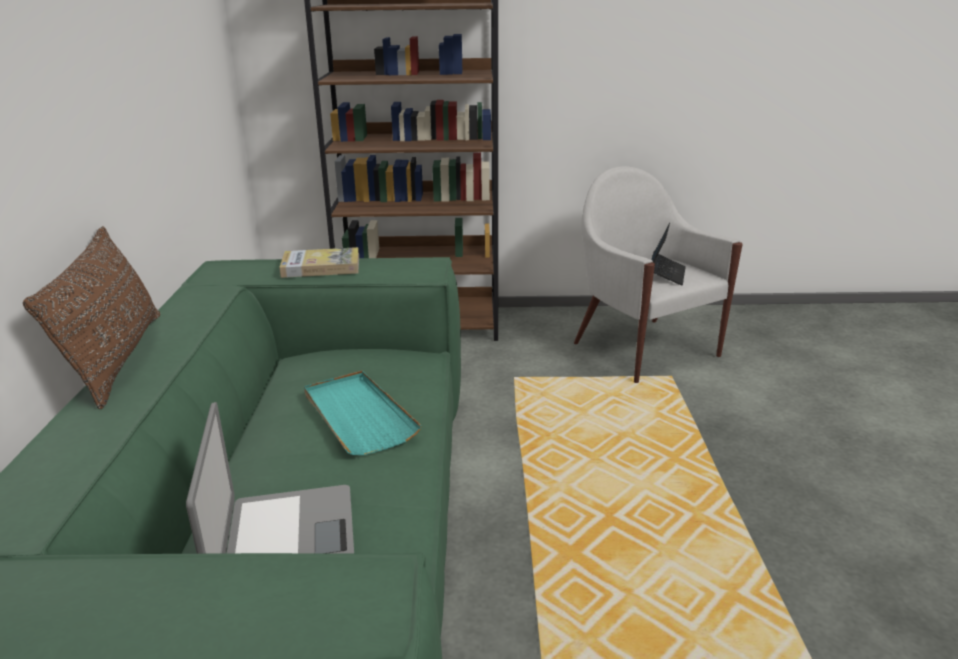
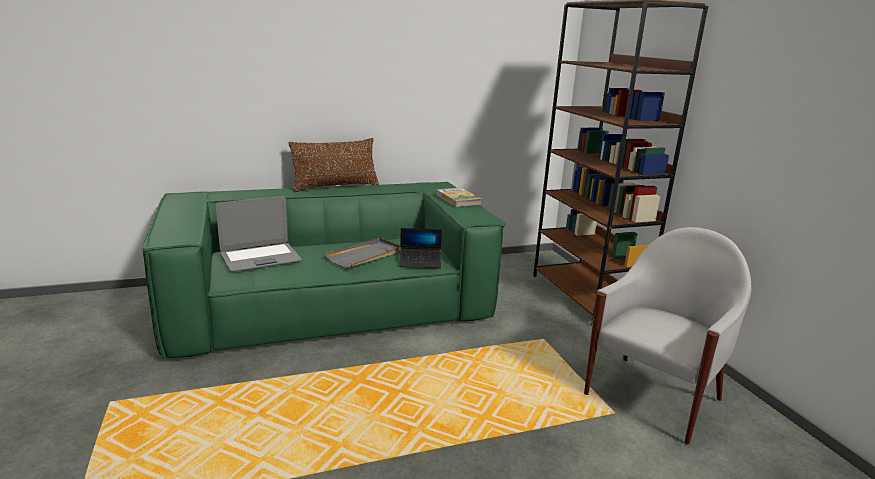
camera: 70 degrees right, 5 degrees down
turquoise tray [304,371,422,455] -> grey tray [325,238,400,268]
laptop [652,223,686,285] -> laptop moved to [399,228,442,268]

